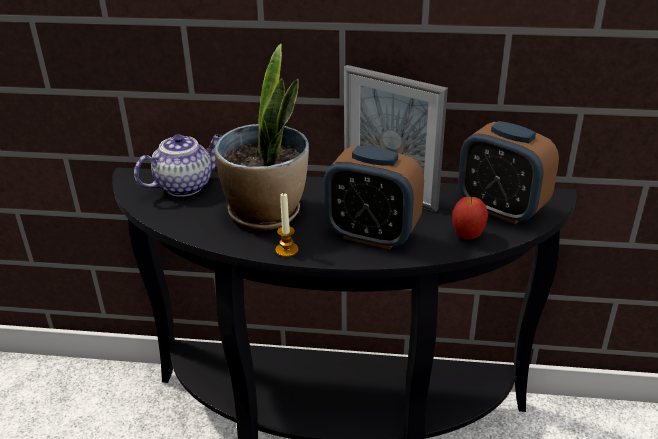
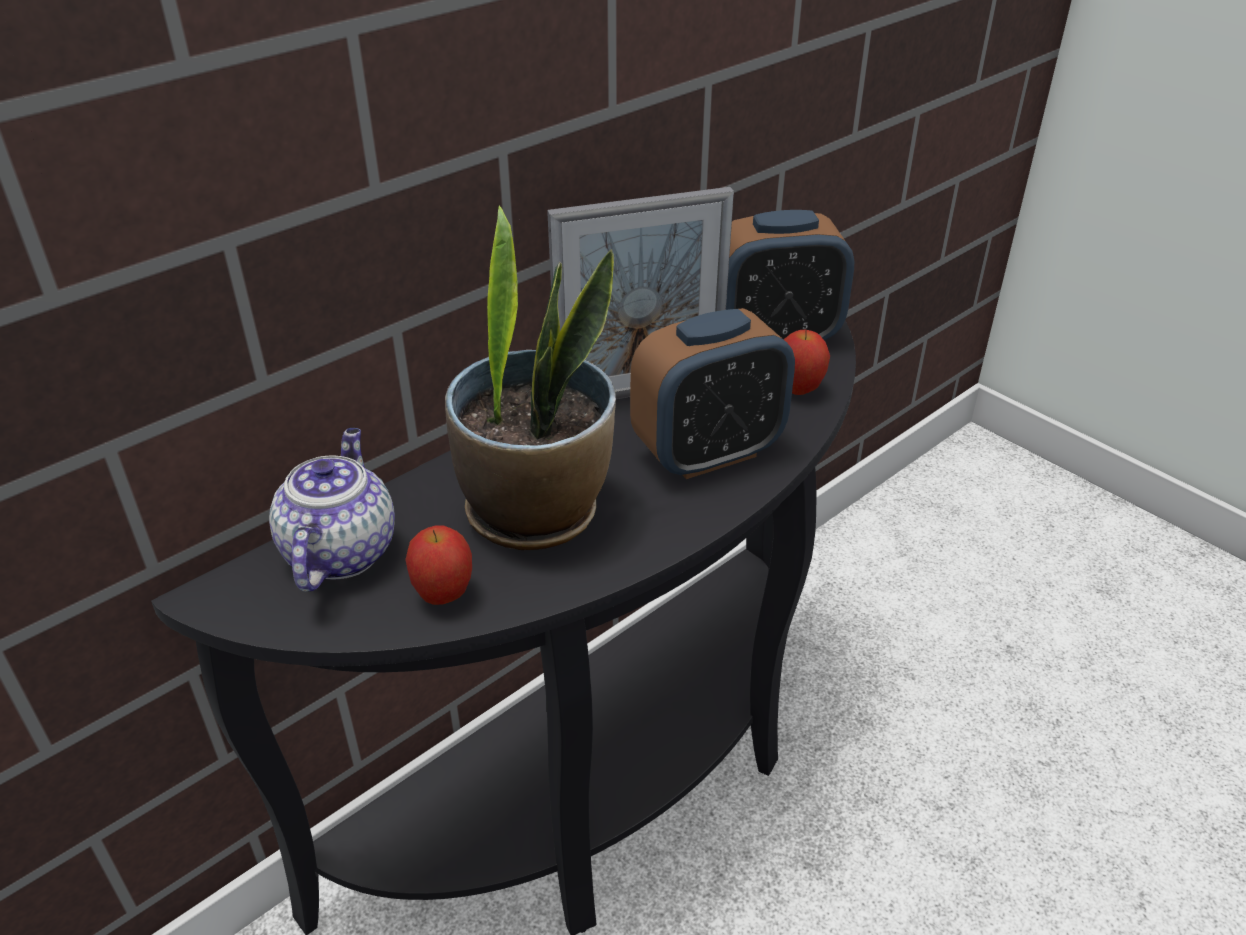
camera: 50 degrees left, 5 degrees up
candle [276,192,298,257] -> none
none -> apple [405,525,472,605]

